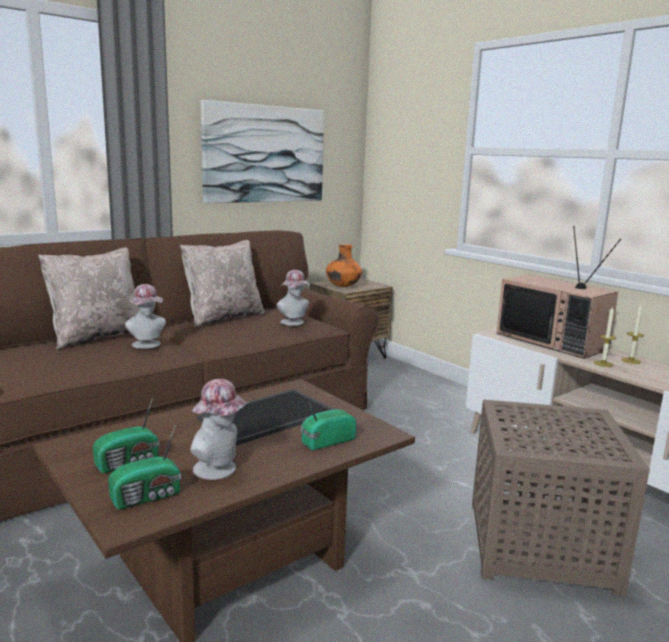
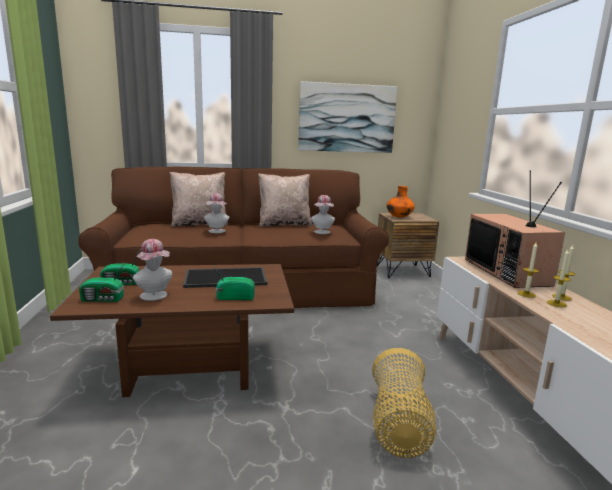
camera: 30 degrees right, 0 degrees up
brown side table [472,399,650,596] -> basket [372,348,436,458]
none -> candle [547,249,571,307]

